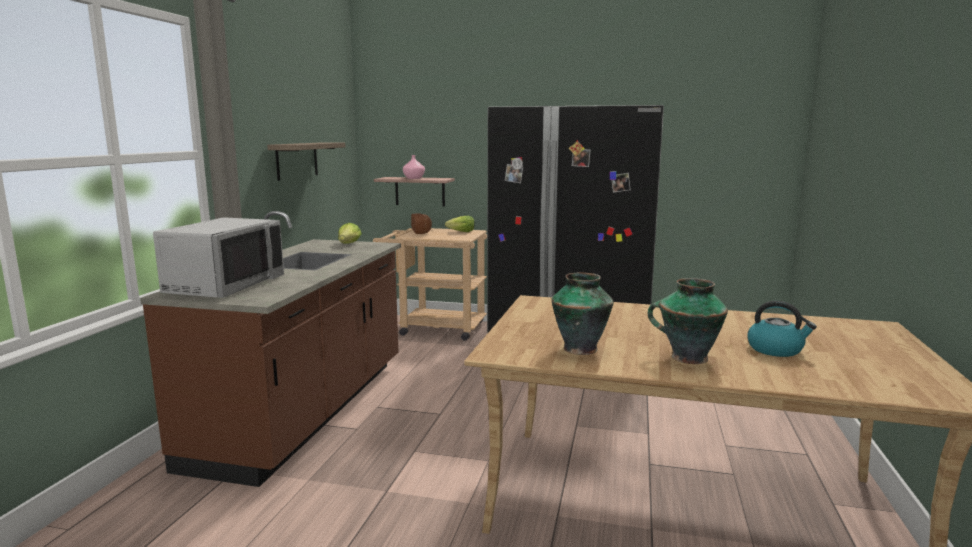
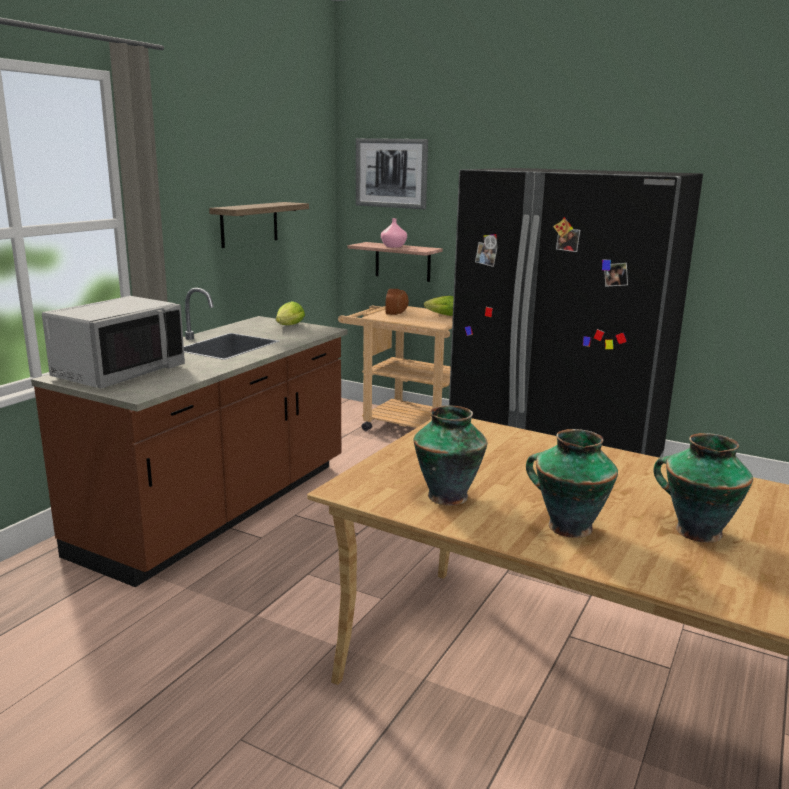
camera: 15 degrees right, 5 degrees up
kettle [748,301,817,357] -> vase [654,433,753,543]
none -> picture [356,138,428,209]

